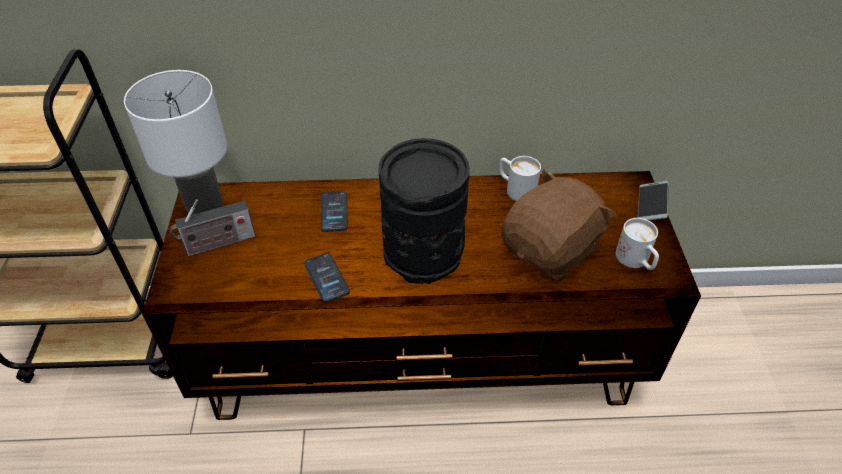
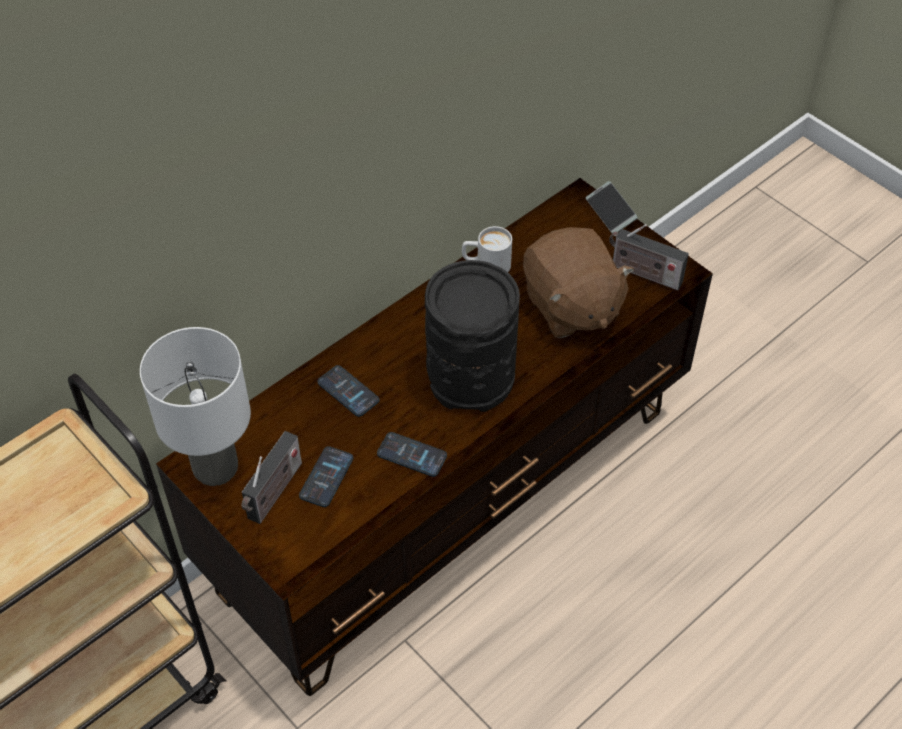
camera: 40 degrees left, 5 degrees up
brown plush toy [502,169,616,281] -> brown plush toy turned 150 degrees clockwise [523,227,634,338]
white mug [616,218,659,270] -> radio [609,224,689,290]
none -> phone [299,446,353,507]

